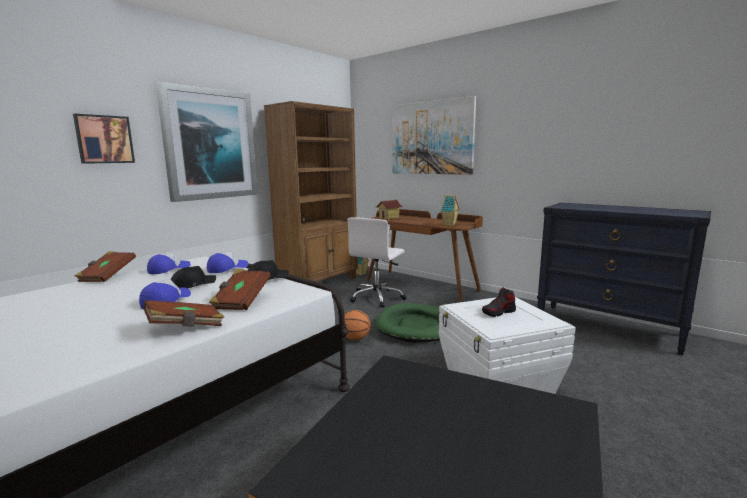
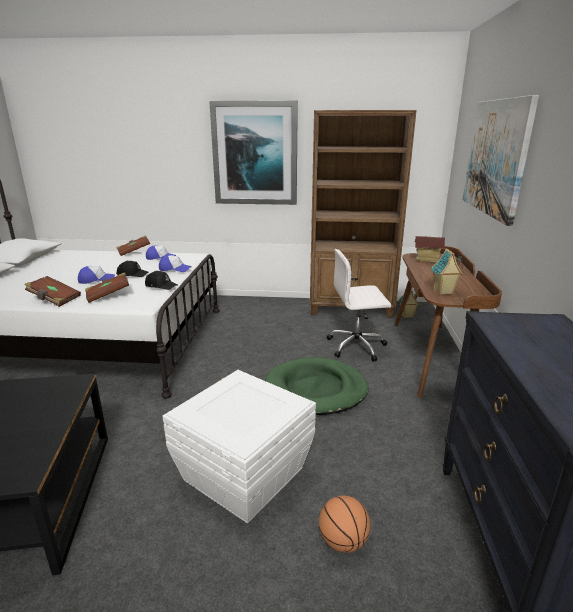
camera: 55 degrees right, 10 degrees up
picture [73,114,135,164] -> none
basketball [344,310,371,340] -> basketball moved to [319,495,371,553]
shoe [482,287,516,317] -> none

